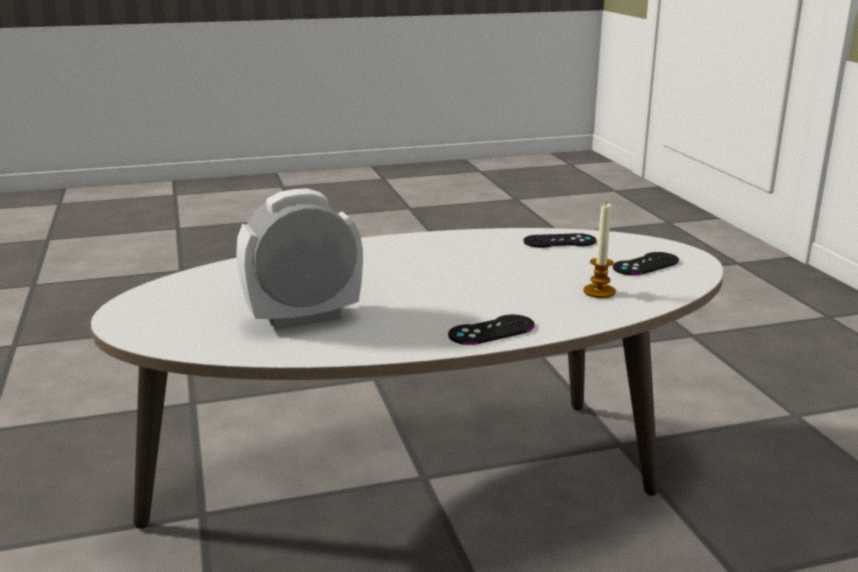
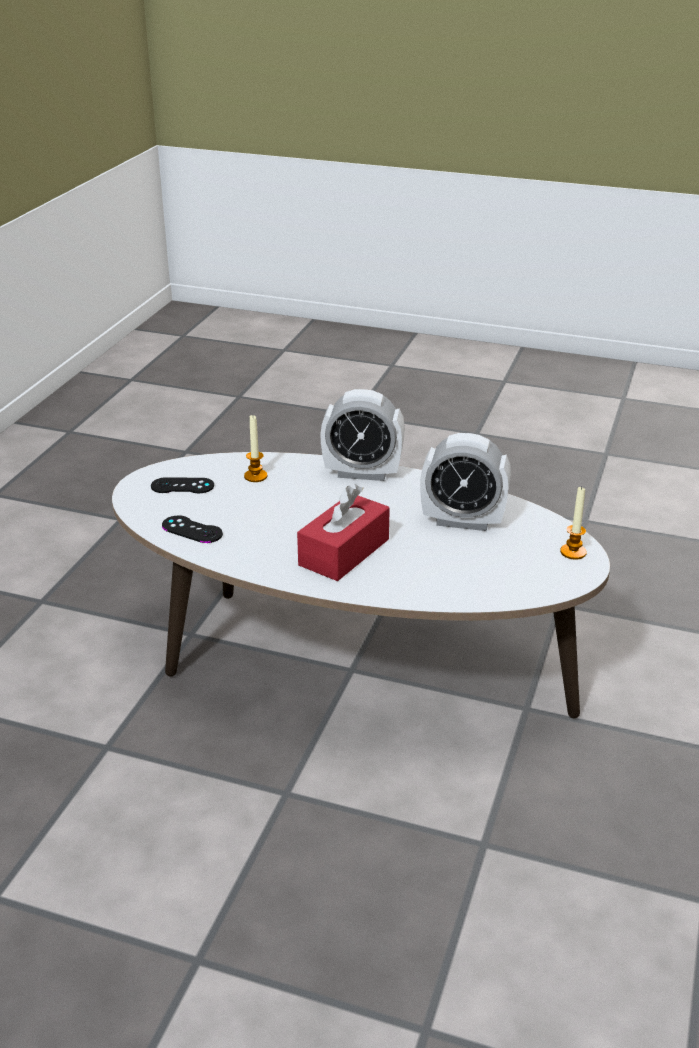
camera: 145 degrees left, 10 degrees up
black game controller [448,315,534,345] -> alarm clock [320,389,405,481]
none -> red tissue box [297,484,390,581]
none -> candle [560,487,587,560]

